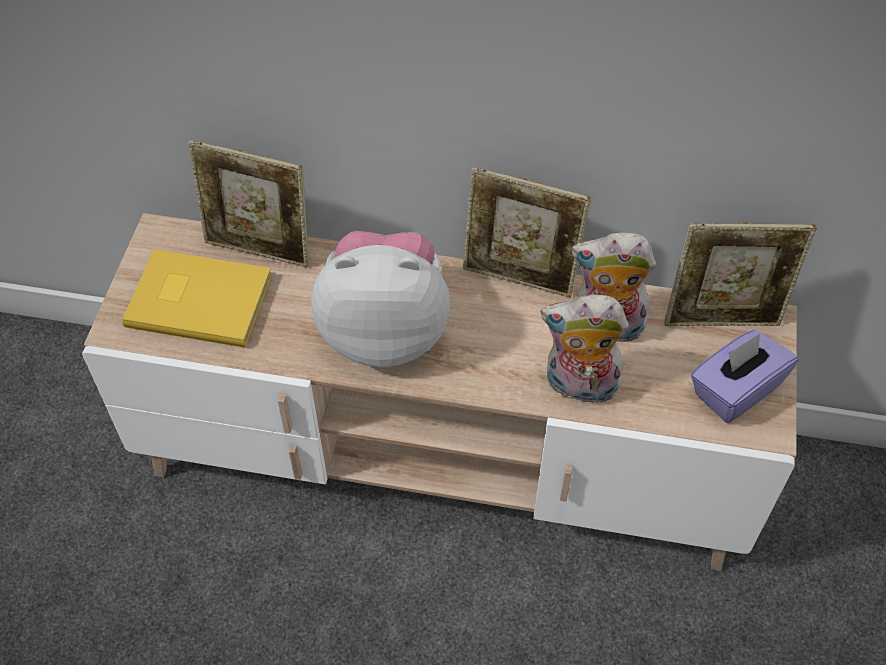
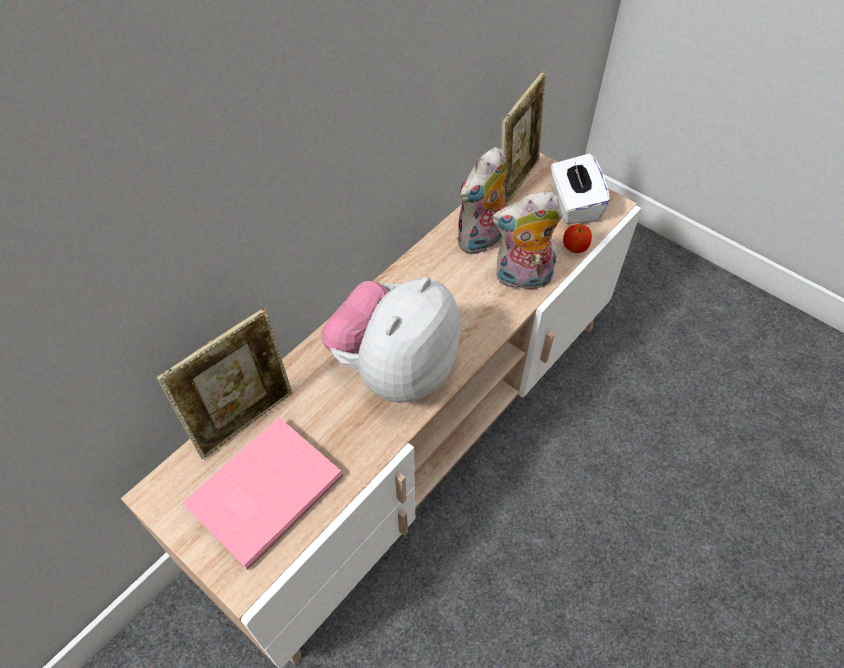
camera: 60 degrees left, 0 degrees up
yellow book [122,249,272,348] -> pink book [182,417,343,570]
picture frame [463,167,591,298] -> none
plush toy [541,294,629,404] -> plush toy turned 45 degrees clockwise [492,191,563,289]
purple tissue box [691,330,799,423] -> white tissue box [551,153,610,224]
none -> apple [563,224,592,253]

